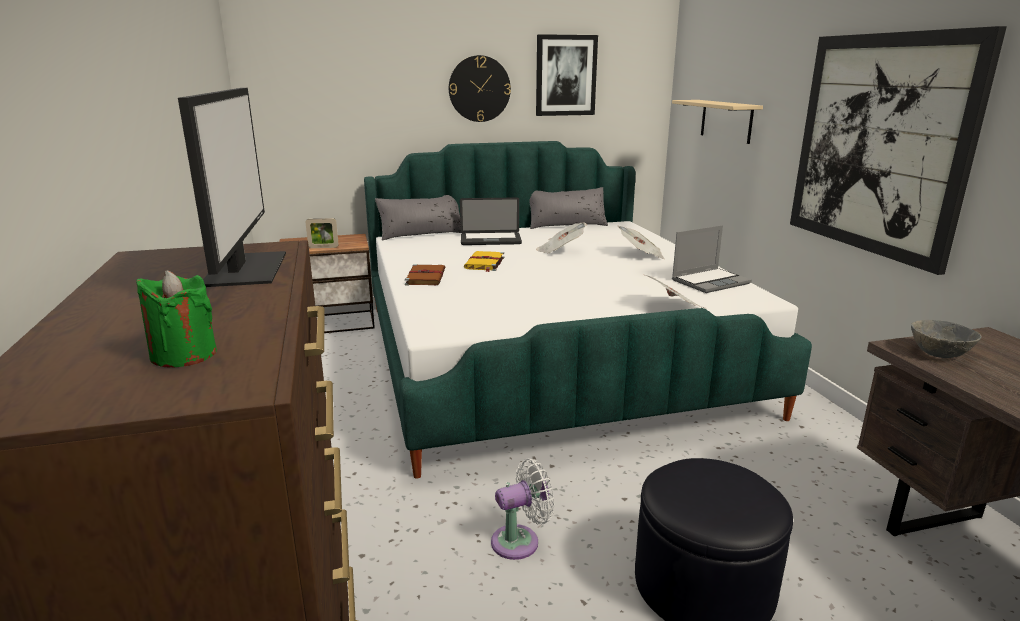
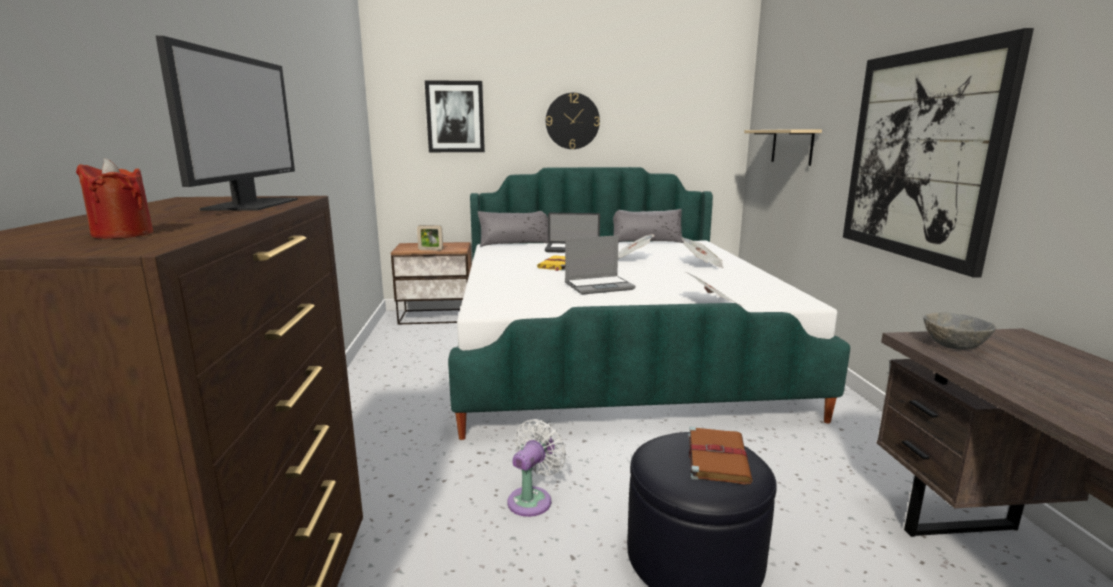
camera: 10 degrees right, 5 degrees down
green candle [136,270,217,367] -> red candle [76,158,153,239]
brown book [405,264,445,286] -> brown book moved to [688,427,753,485]
white fan [491,459,554,560] -> white fan turned 45 degrees counterclockwise [507,419,566,517]
picture [536,34,598,116] -> picture moved to [425,80,485,152]
laptop [672,225,752,293] -> laptop moved to [565,235,636,295]

